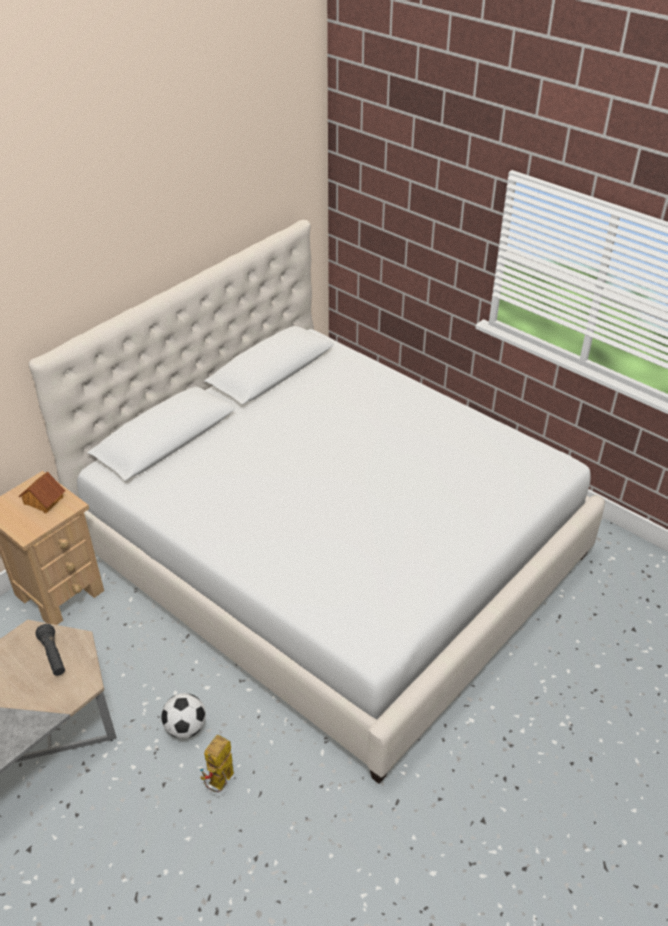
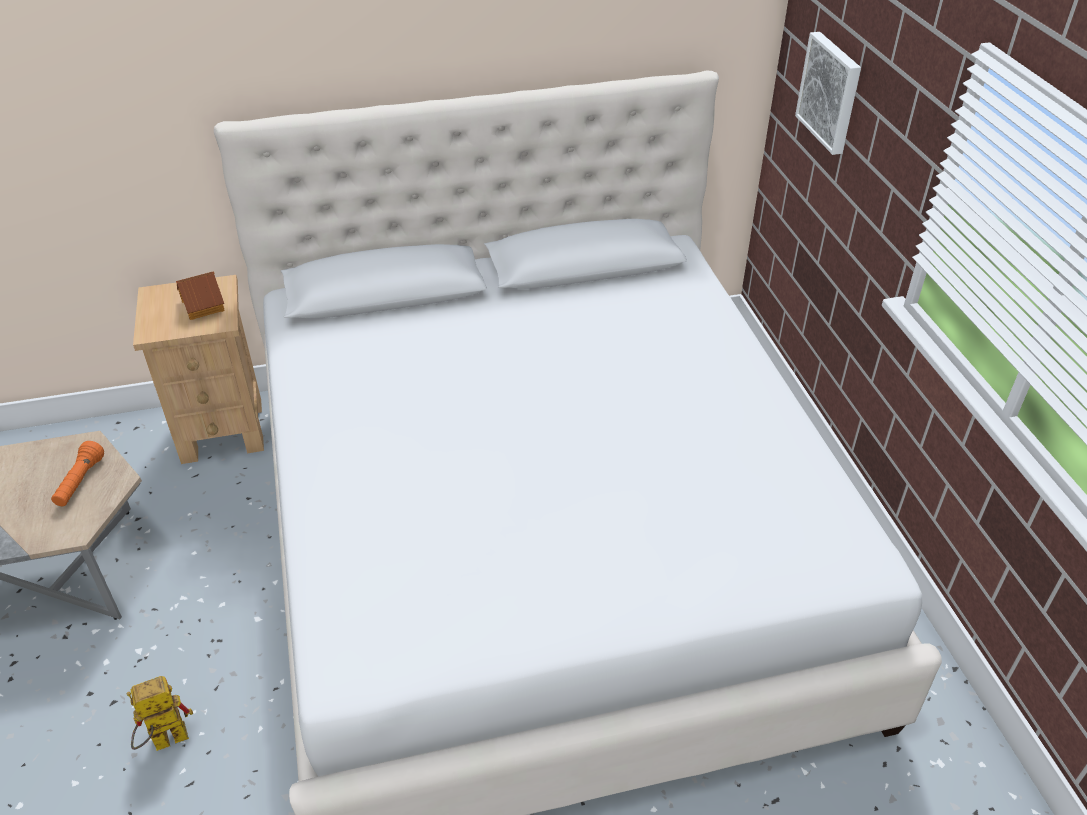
camera: 35 degrees right, 0 degrees up
black flashlight [35,624,65,676] -> orange flashlight [51,441,104,506]
football [161,693,206,739] -> none
none -> picture [795,32,861,155]

